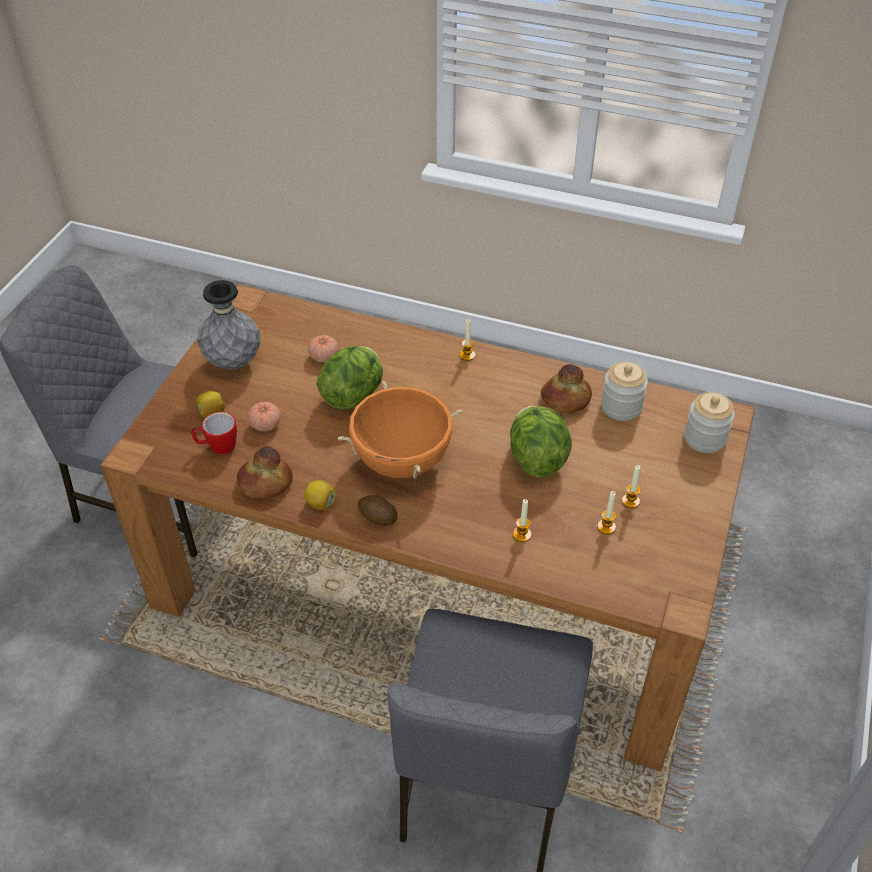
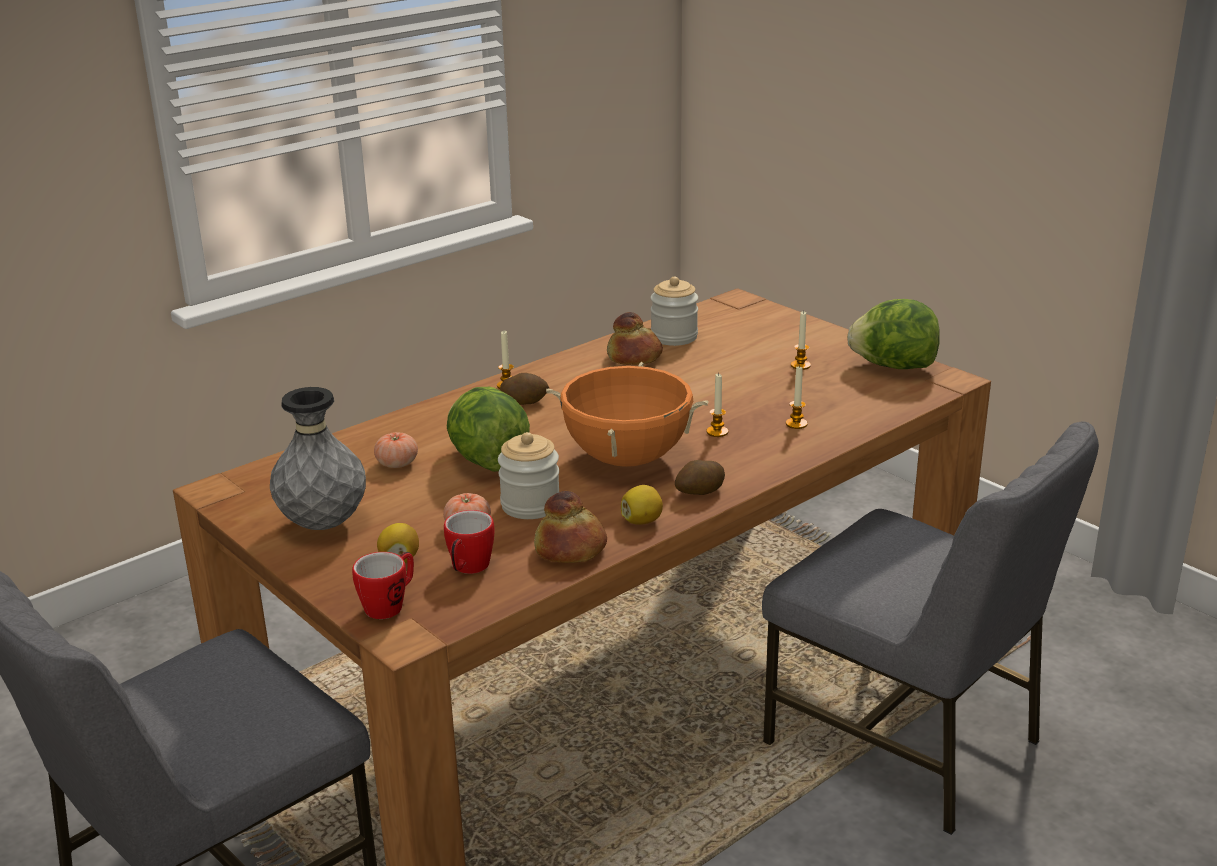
camera: 60 degrees left, 20 degrees down
lettuce [510,406,572,478] -> lettuce moved to [847,299,940,369]
candle [597,491,616,534] -> candle moved to [706,374,728,437]
jar [684,392,735,453] -> jar moved to [498,432,559,519]
none -> mug [352,552,414,619]
none -> potato [500,373,549,405]

